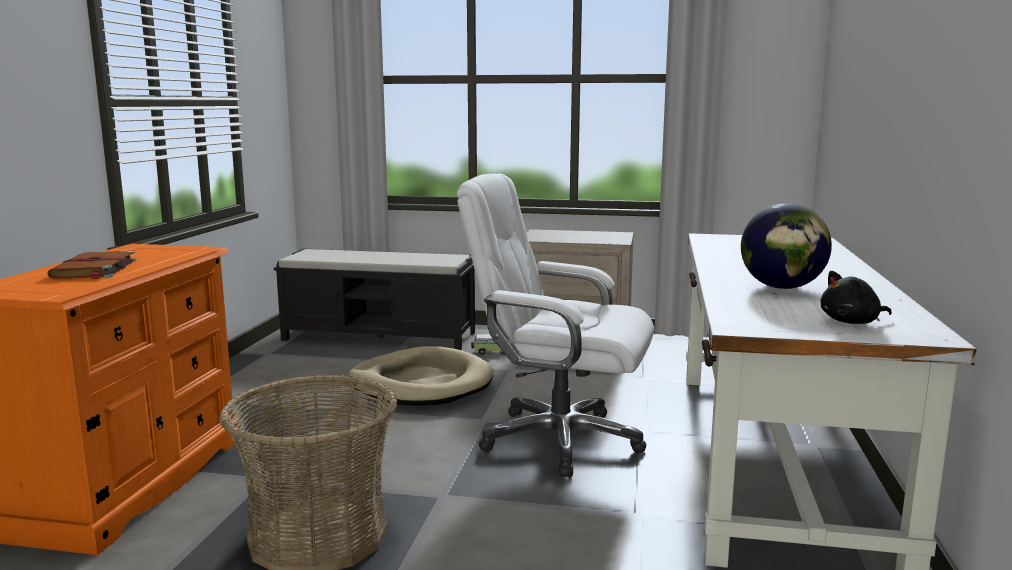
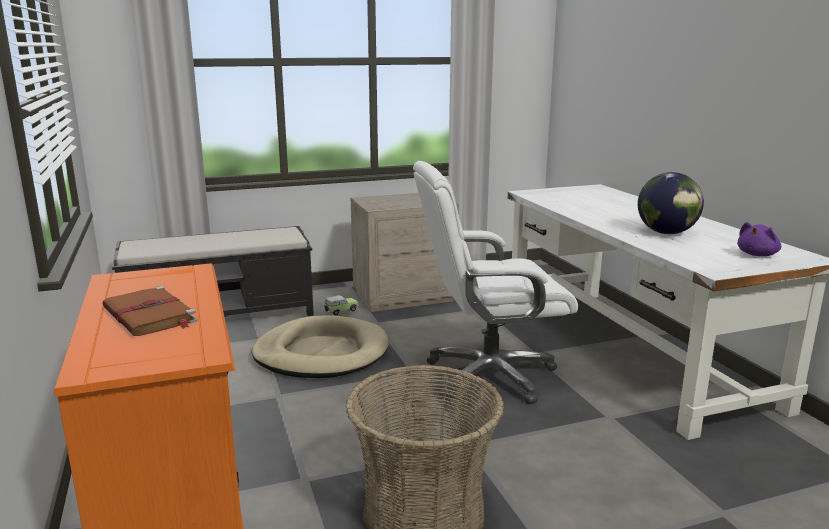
camera: 30 degrees left, 5 degrees up
black plush toy [821,271,892,324] -> purple plush toy [737,222,781,256]

